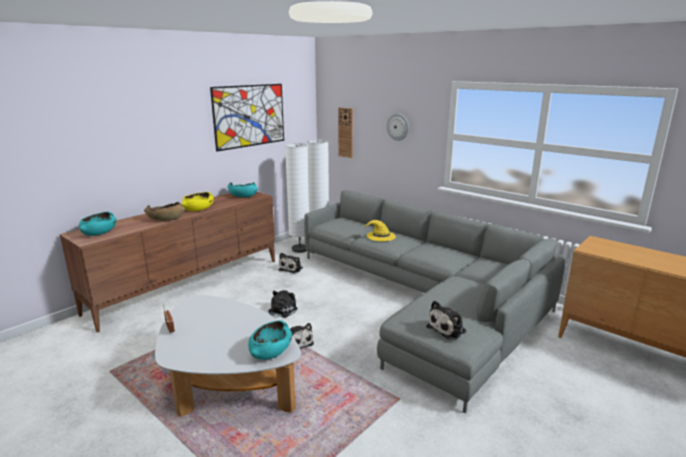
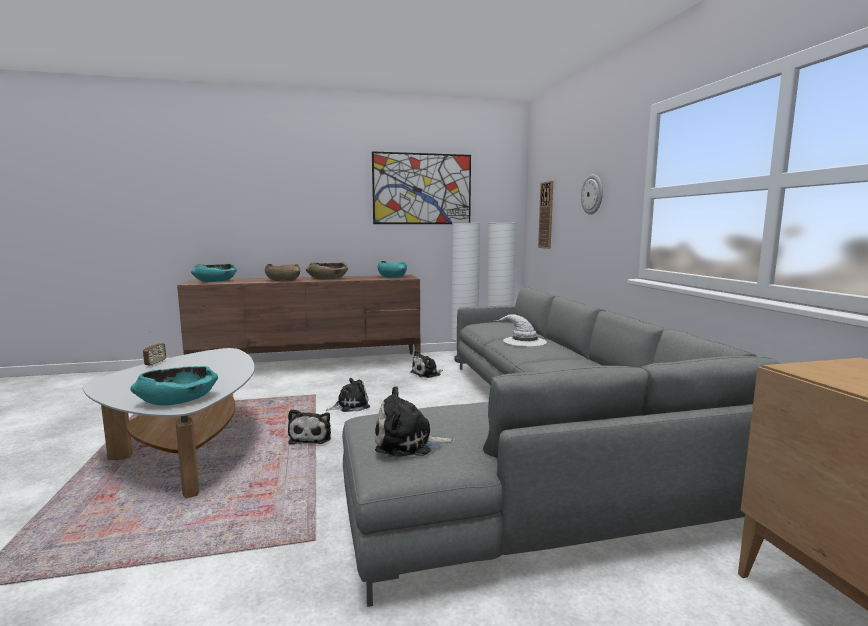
camera: 35 degrees right, 10 degrees down
yellow bowl [182,192,213,211] -> brown bowl [306,262,348,280]
yellow hat [364,220,396,241] -> white hat [495,314,547,346]

